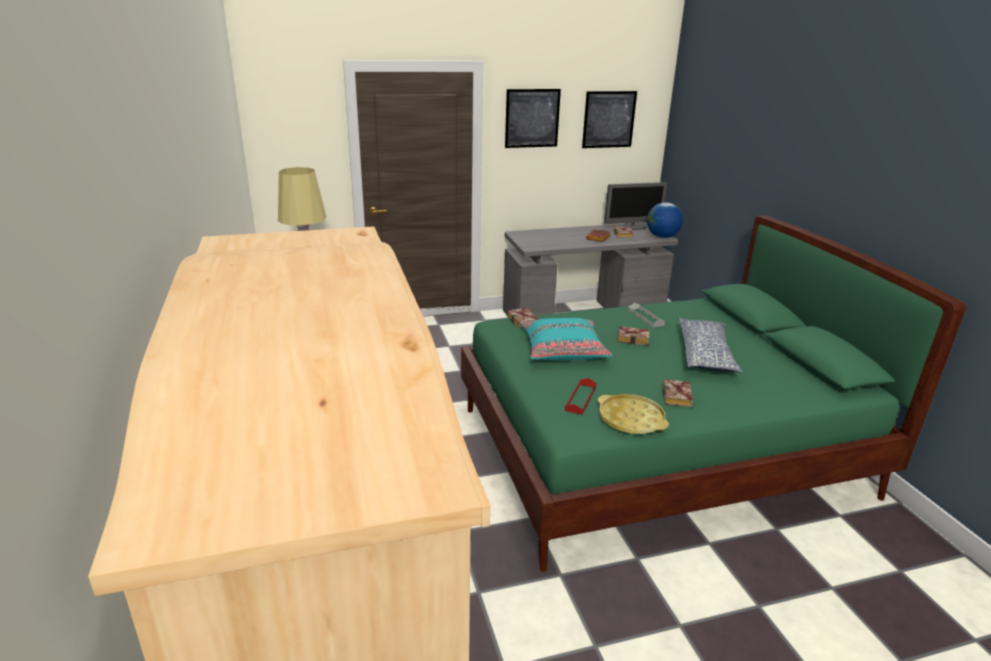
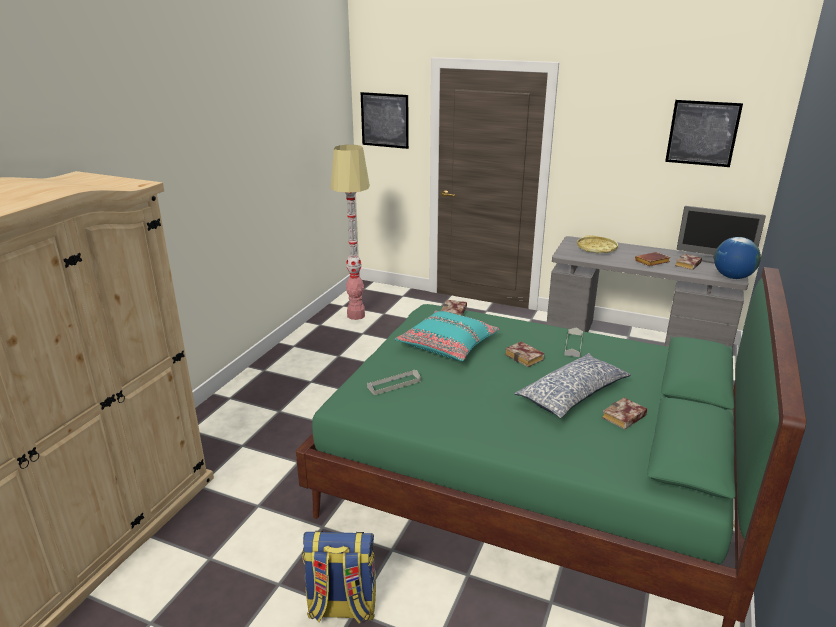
camera: 40 degrees right, 0 degrees up
picture [505,89,561,148] -> picture moved to [361,92,409,149]
red tray [565,378,596,415] -> grey tray [367,370,421,395]
yellow tray [598,394,669,434] -> yellow tray moved to [577,235,618,254]
book [663,379,693,407] -> book moved to [602,398,647,430]
none -> backpack [302,531,376,624]

